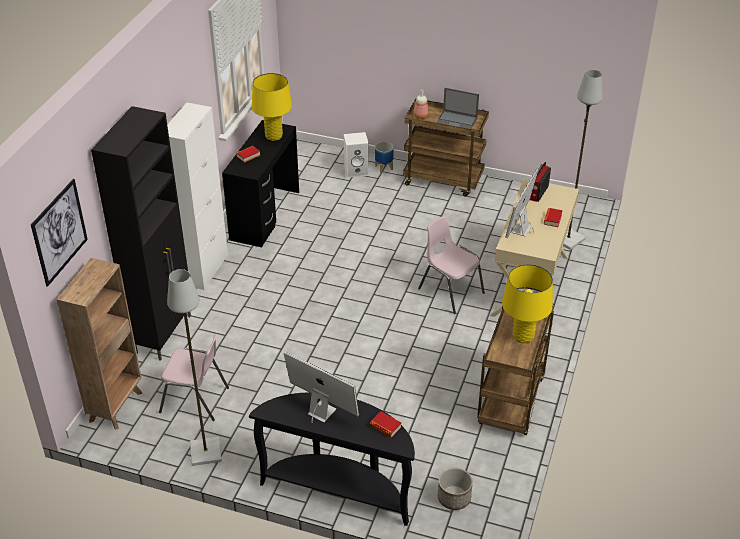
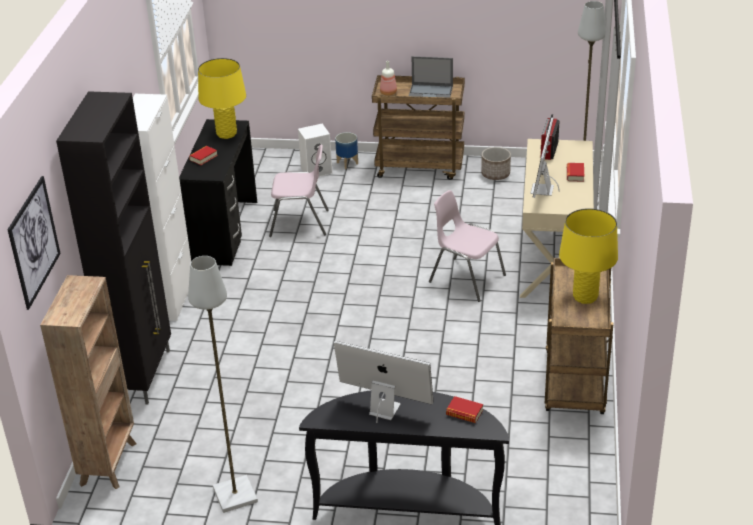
camera: 10 degrees left, 5 degrees down
pink chair [159,334,229,421] -> pink chair moved to [269,145,329,237]
planter [438,467,473,510] -> planter moved to [481,147,511,180]

